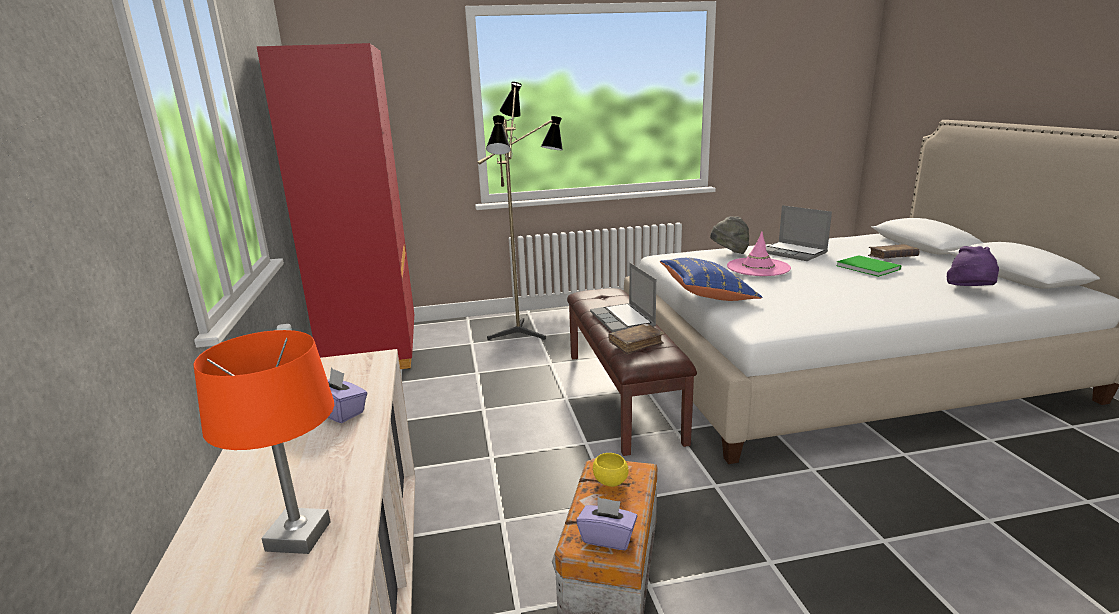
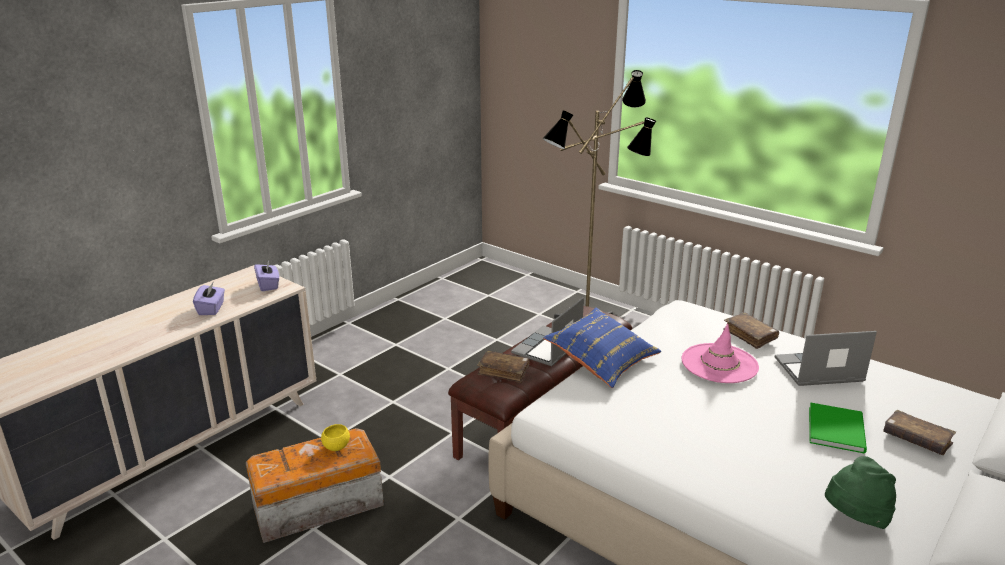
camera: 50 degrees right, 5 degrees up
orange table lamp [193,330,334,554] -> none
red wardrobe [256,43,414,369] -> none
purple tissue box [576,497,637,550] -> purple tissue box moved to [254,259,279,291]
grey hat [710,216,749,254] -> brown book [723,312,779,349]
laptop [766,205,832,261] -> laptop turned 75 degrees clockwise [775,331,877,386]
purple hat [947,246,999,286] -> green hat [825,456,896,529]

